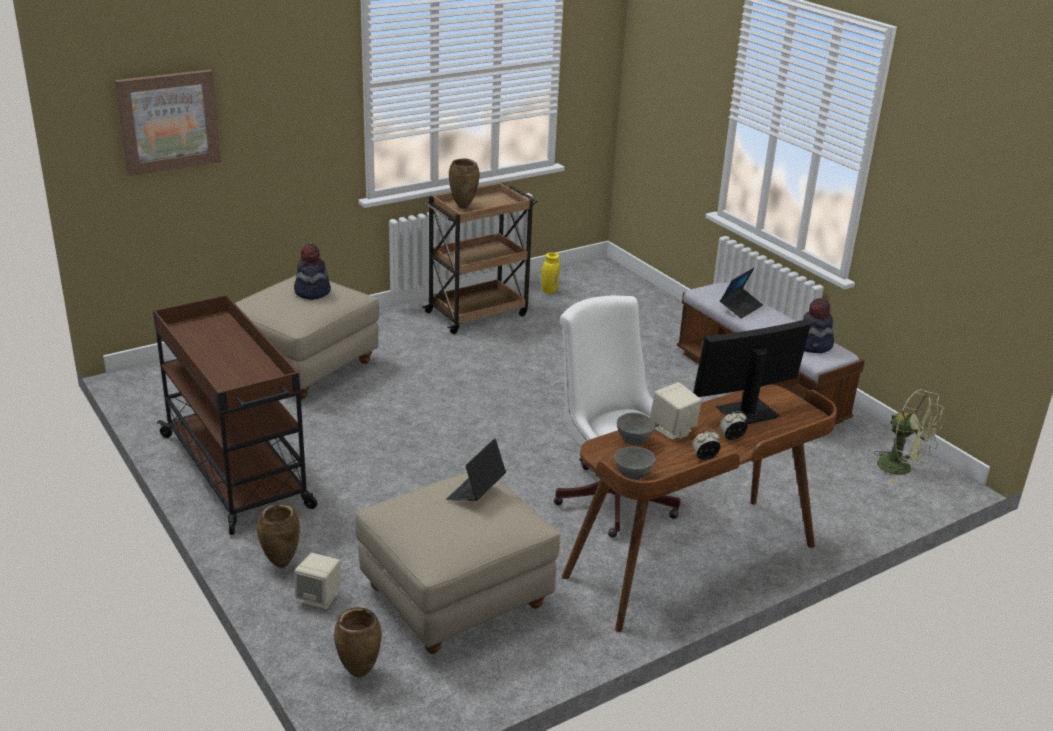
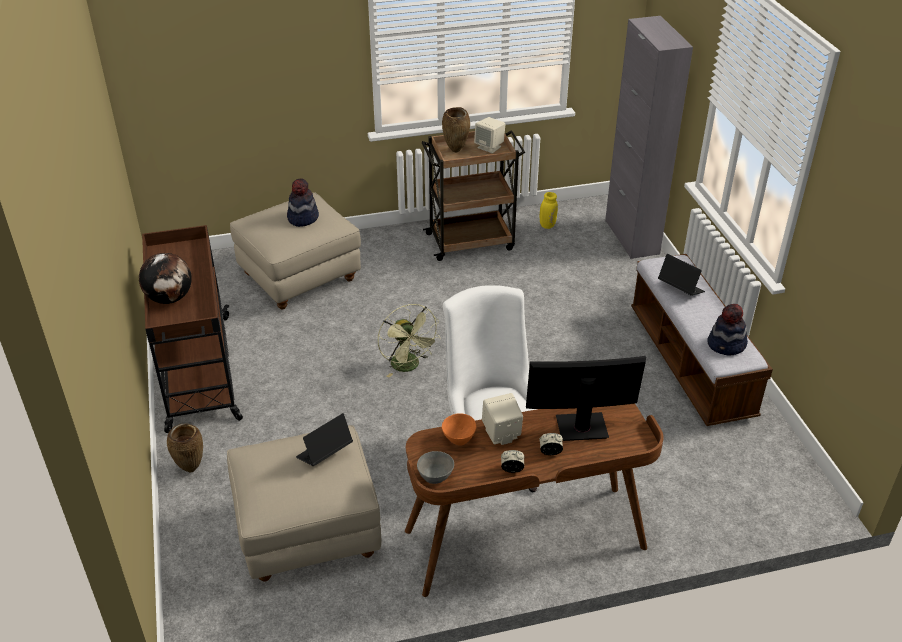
camera: 20 degrees right, 10 degrees up
picture [115,69,221,176] -> none
beige speaker [294,553,340,610] -> beige speaker moved to [474,117,505,153]
brown vase [334,607,382,678] -> none
grey bowl [617,413,655,446] -> orange bowl [442,413,476,446]
laptop [720,268,763,319] -> laptop turned 105 degrees counterclockwise [658,254,705,296]
green fan [873,389,944,483] -> green fan moved to [378,304,441,377]
none -> globe [139,253,192,304]
none -> grey cabinet [605,16,693,259]

